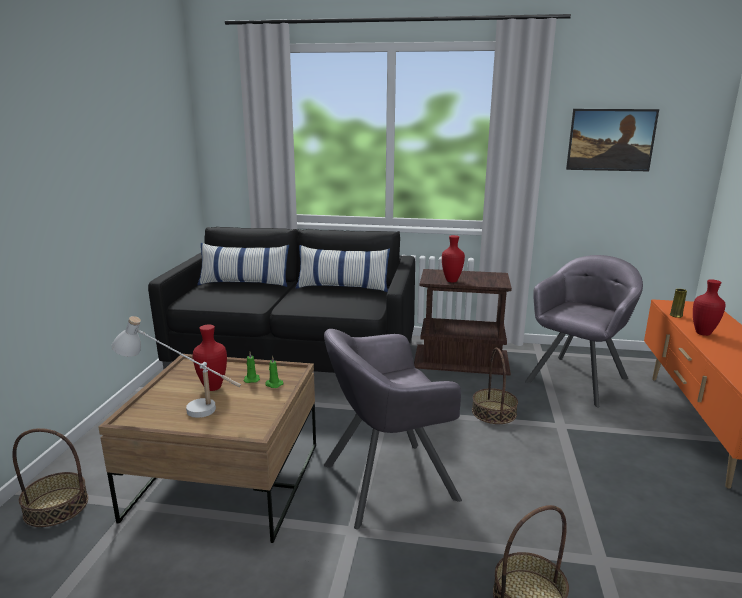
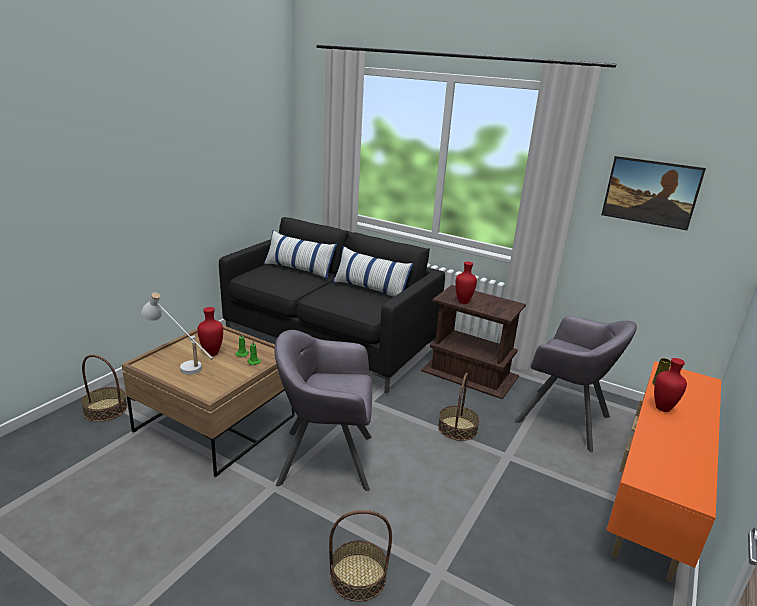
camera: 20 degrees right, 5 degrees up
grey armchair [525,255,643,407] -> grey armchair turned 60 degrees clockwise [514,316,637,452]

